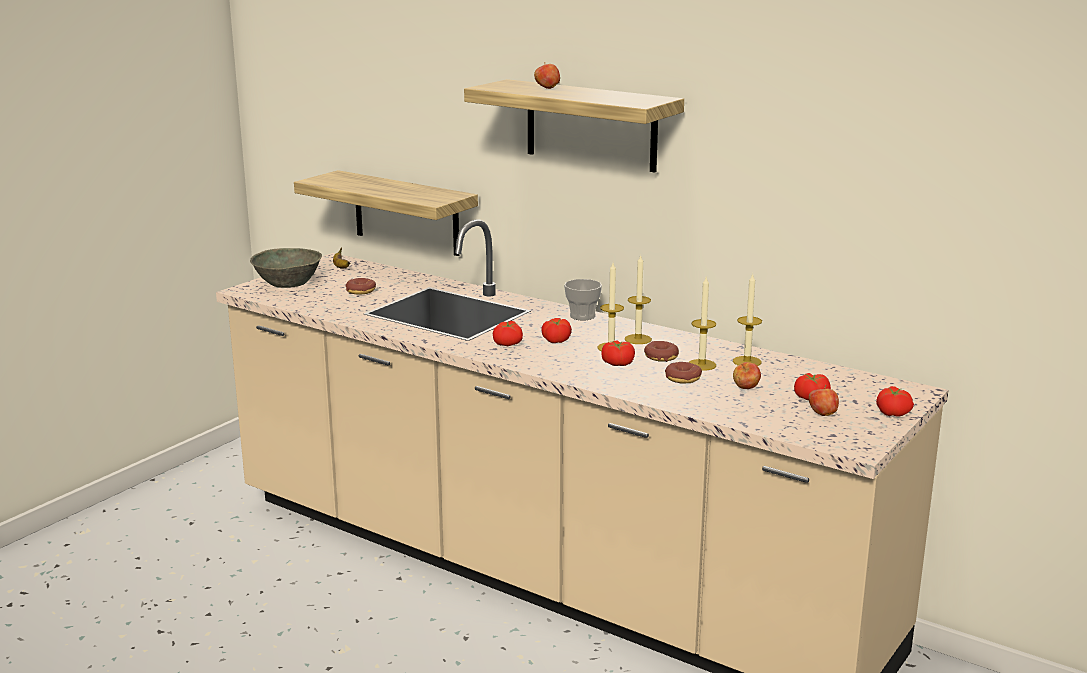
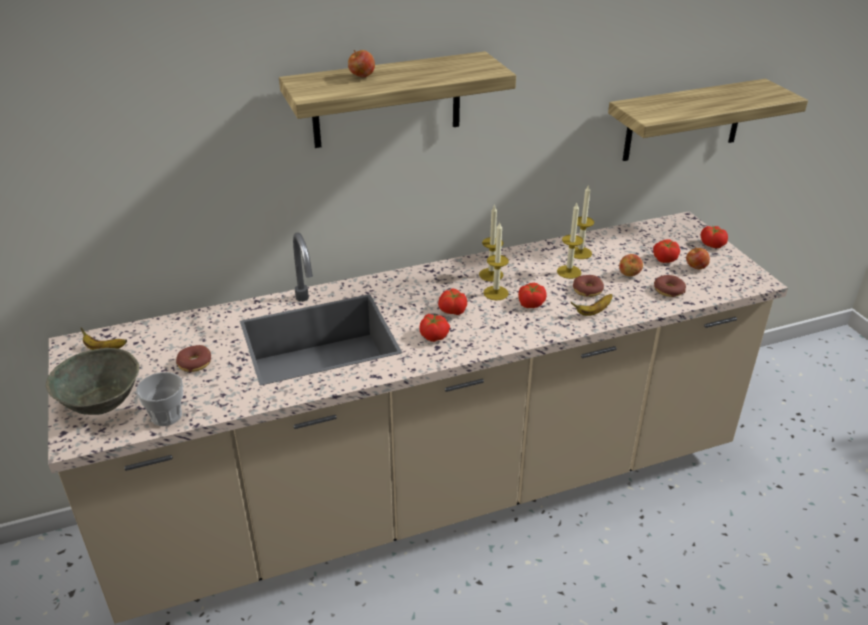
camera: 55 degrees left, 15 degrees up
shelf [294,170,478,256] -> shelf moved to [608,79,808,161]
cup [564,279,602,321] -> cup moved to [136,372,183,426]
donut [644,341,679,362] -> donut moved to [654,275,686,297]
none -> banana [571,294,613,316]

